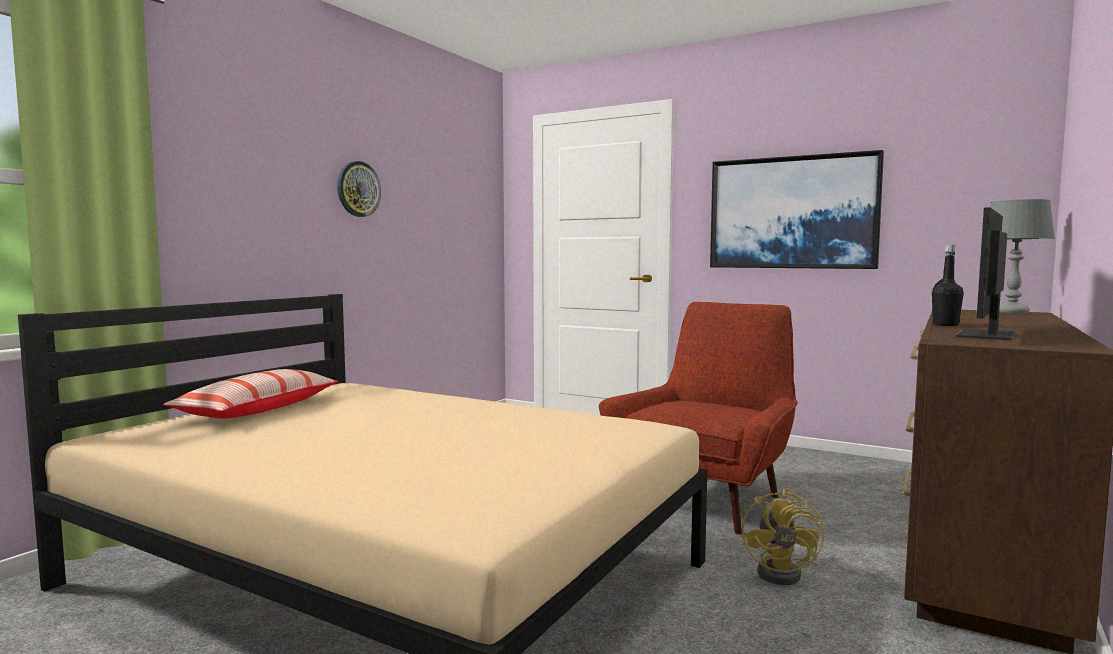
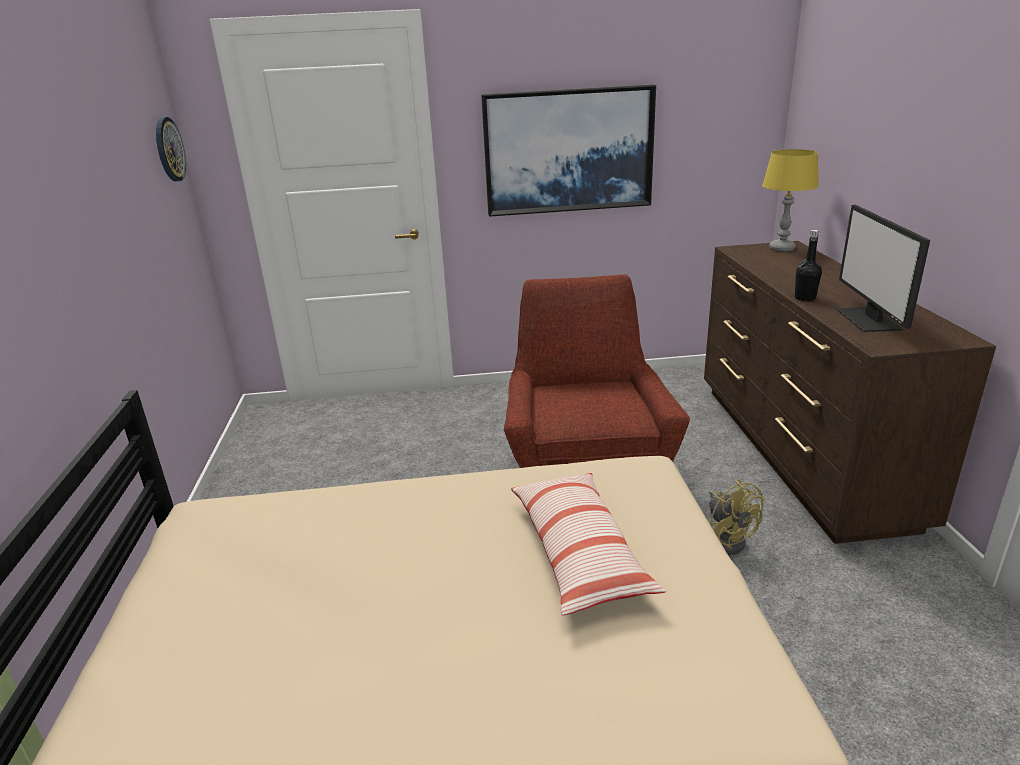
camera: 35 degrees left, 20 degrees up
pillow [163,369,338,419] -> pillow moved to [511,473,666,615]
wall clock [337,161,381,217] -> wall clock moved to [156,117,186,181]
grey table lamp [981,199,1055,314] -> yellow table lamp [762,149,819,252]

